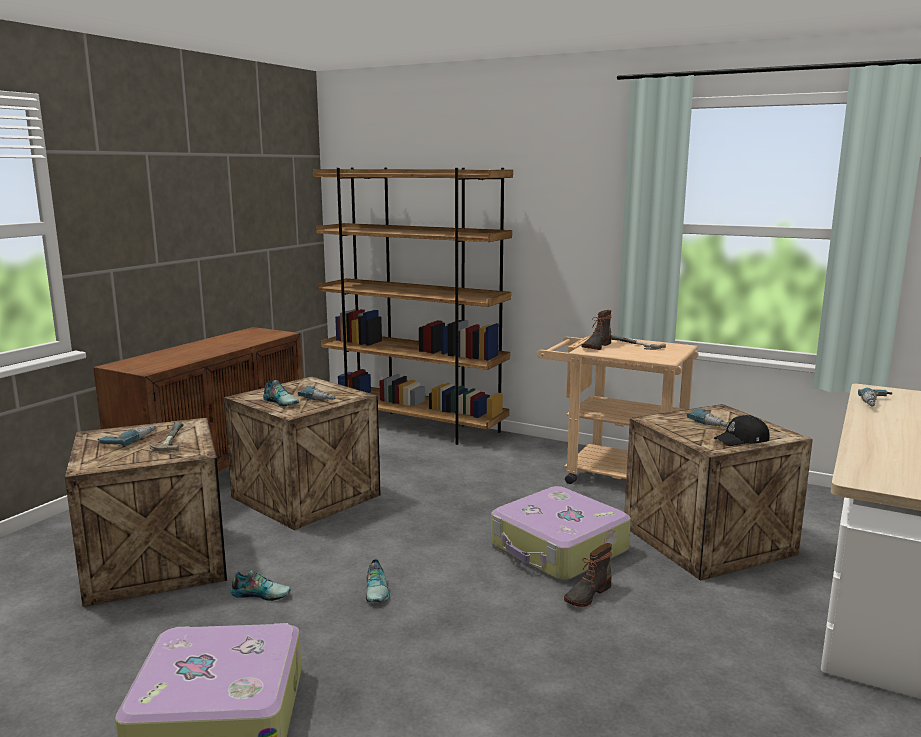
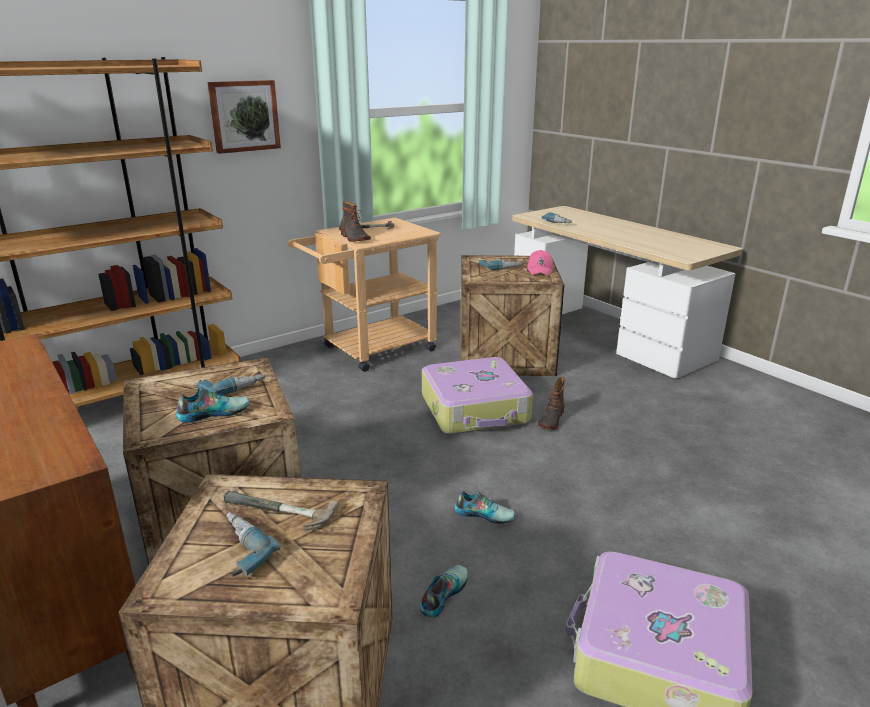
camera: 65 degrees left, 10 degrees up
boot [564,543,612,607] -> boot turned 45 degrees clockwise [538,377,565,430]
black cap [714,415,770,446] -> pink cap [527,250,553,275]
none -> picture [208,80,281,154]

